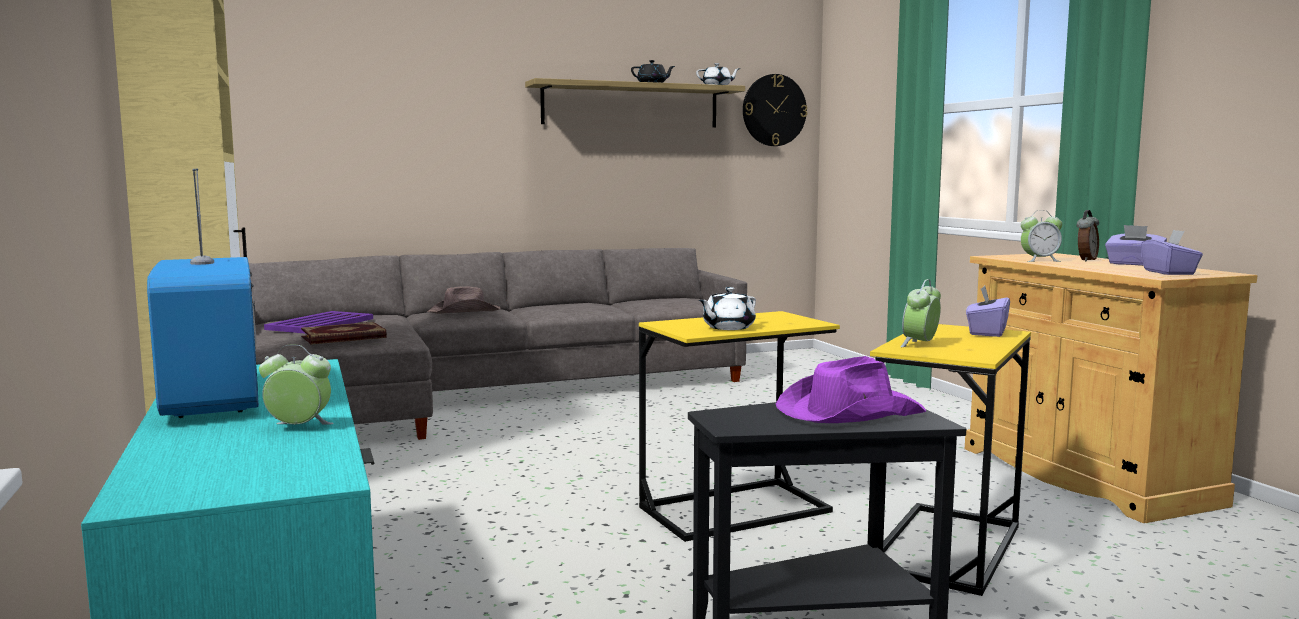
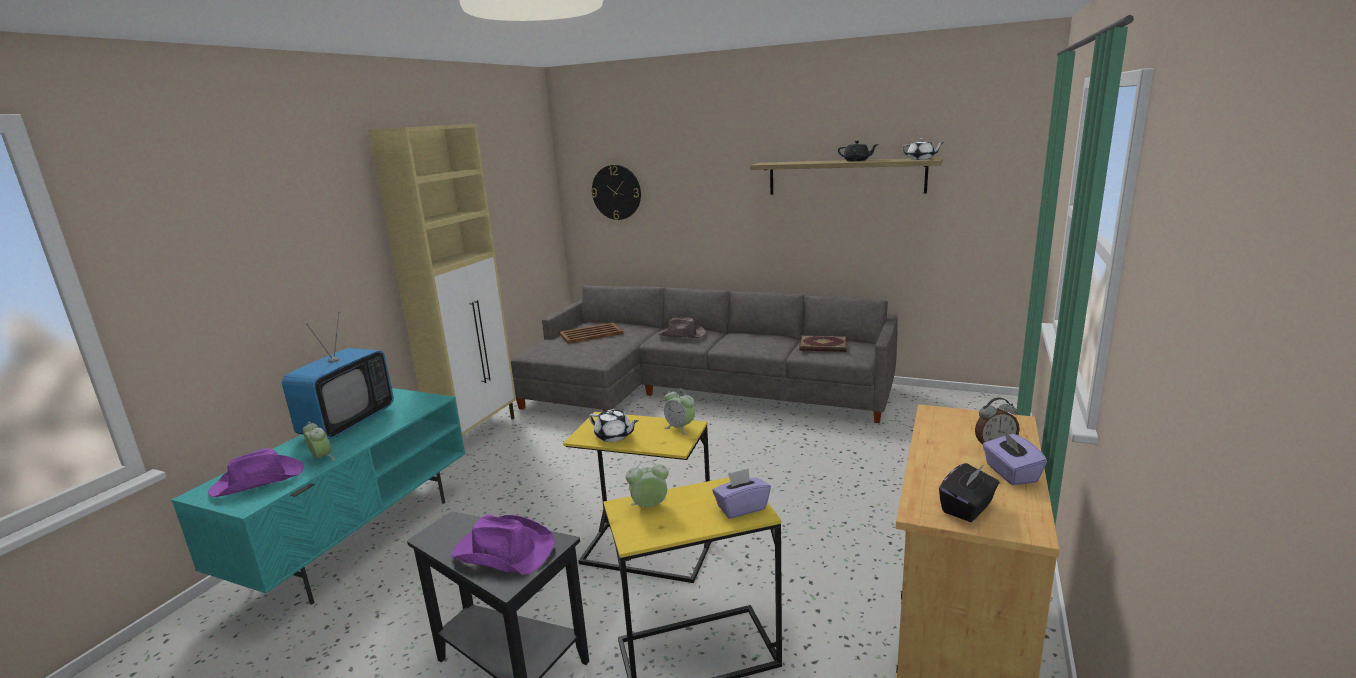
camera: 45 degrees right, 10 degrees up
purple tray [264,311,373,334] -> brown tray [560,323,623,344]
book [301,322,387,345] -> book moved to [799,335,847,352]
white teapot [699,287,756,330] -> white teapot turned 150 degrees counterclockwise [589,409,638,442]
wall clock [743,74,807,146] -> wall clock moved to [591,165,641,220]
alarm clock [1021,210,1062,262] -> alarm clock moved to [664,388,695,435]
purple tissue box [1141,230,1203,275] -> black tissue box [939,463,999,522]
none -> purple hat [208,448,304,497]

